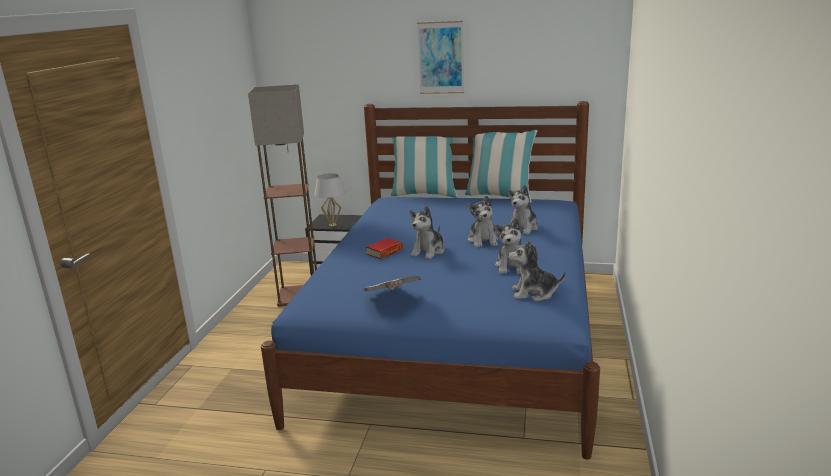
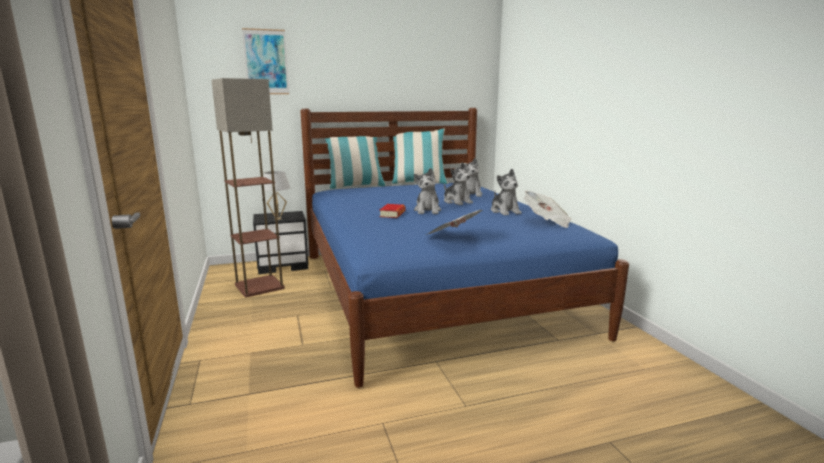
camera: 30 degrees left, 5 degrees down
picture [417,21,464,94] -> picture moved to [242,28,289,94]
plush toy [508,239,566,302] -> newspaper [524,191,572,228]

